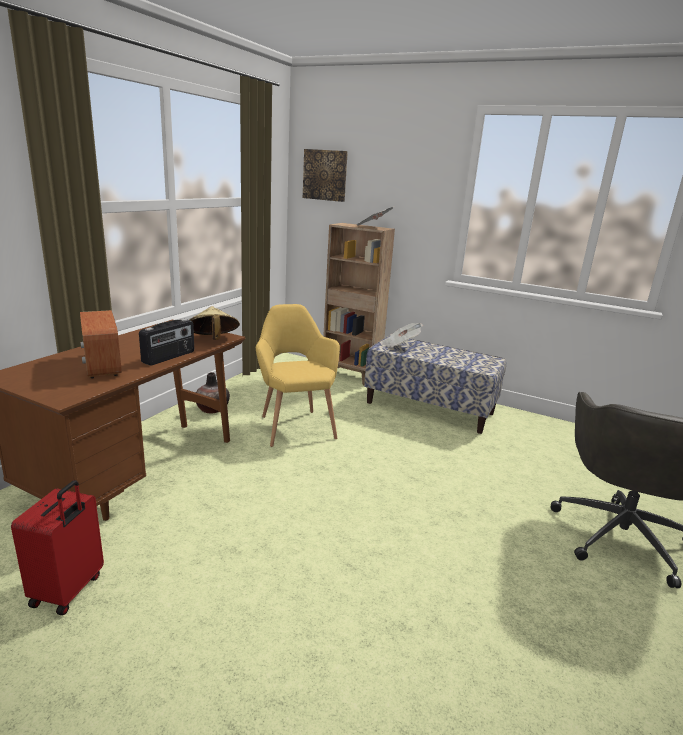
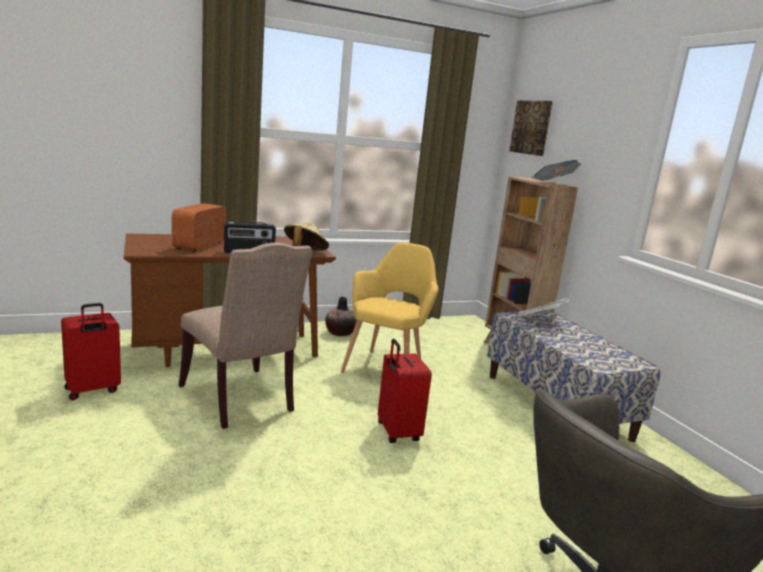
camera: 40 degrees right, 5 degrees down
none -> beige chair [179,243,312,429]
none -> red suitcase [378,339,432,443]

